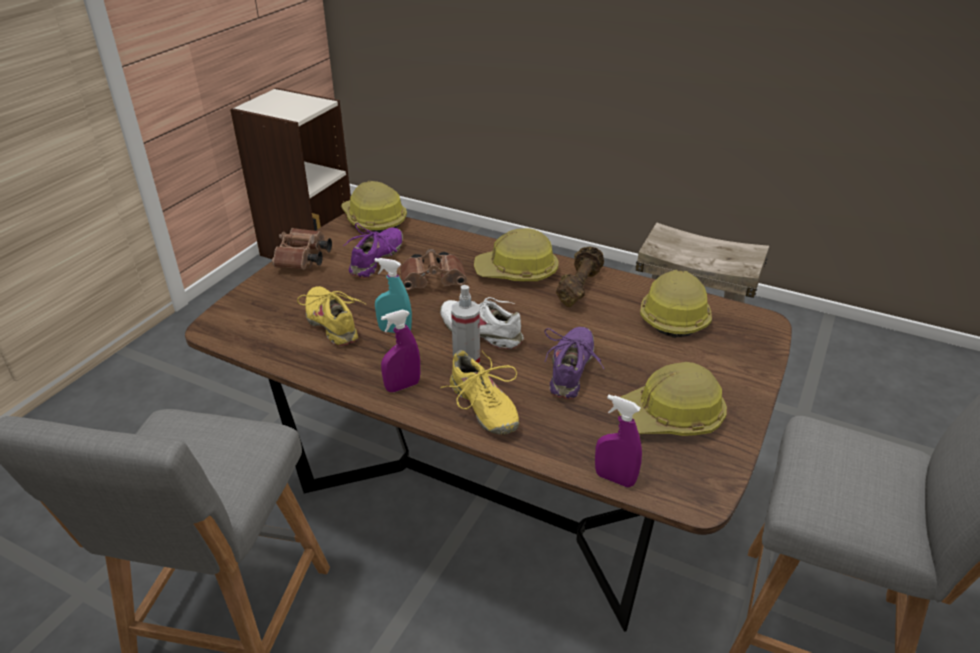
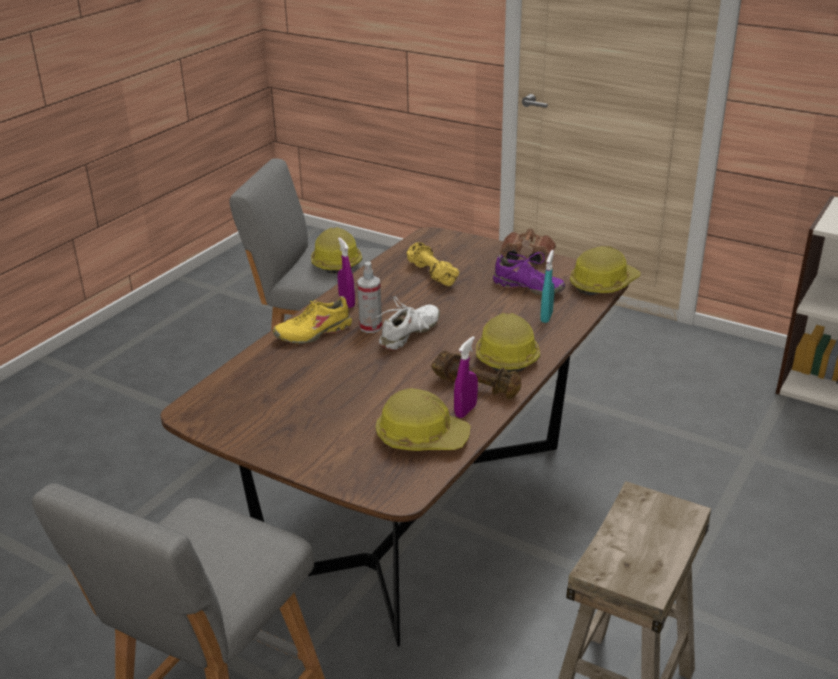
camera: 95 degrees right, 5 degrees down
yellow shoe [297,286,367,346] -> yellow dumbbell [407,242,459,286]
turquoise spray bottle [375,258,412,333] -> turquoise spray bottle moved to [540,250,554,323]
brown binoculars [400,249,467,290] -> none
purple shoe [544,327,605,399] -> none
purple spray bottle [595,395,642,487] -> purple spray bottle moved to [454,336,478,418]
hard hat [618,362,727,436] -> hard hat moved to [311,227,362,274]

